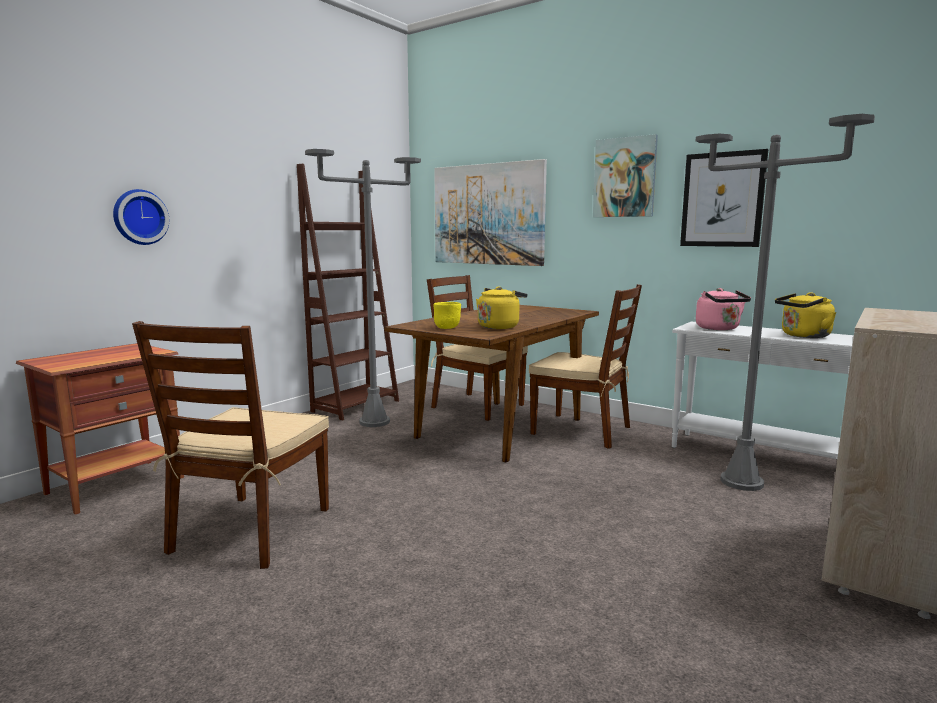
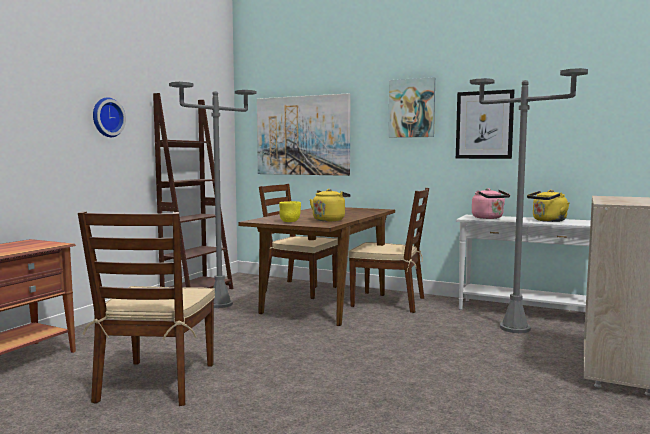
camera: 10 degrees left, 5 degrees down
wall clock [113,189,169,245] -> wall clock moved to [93,97,126,137]

